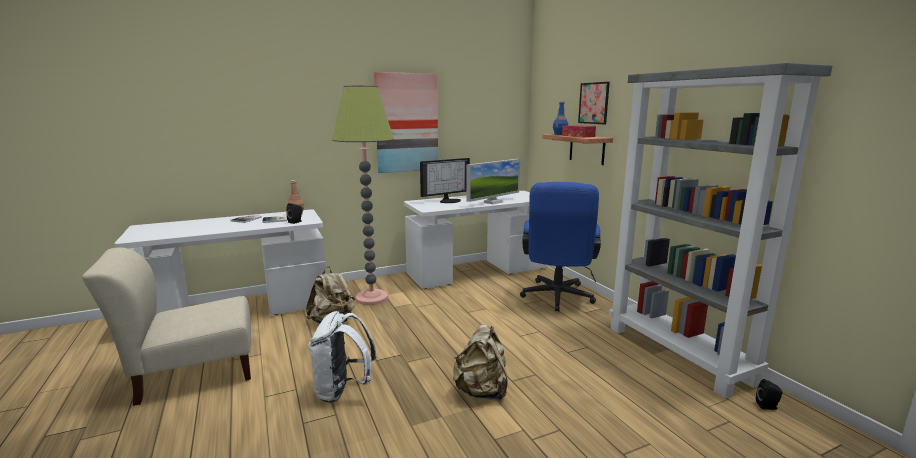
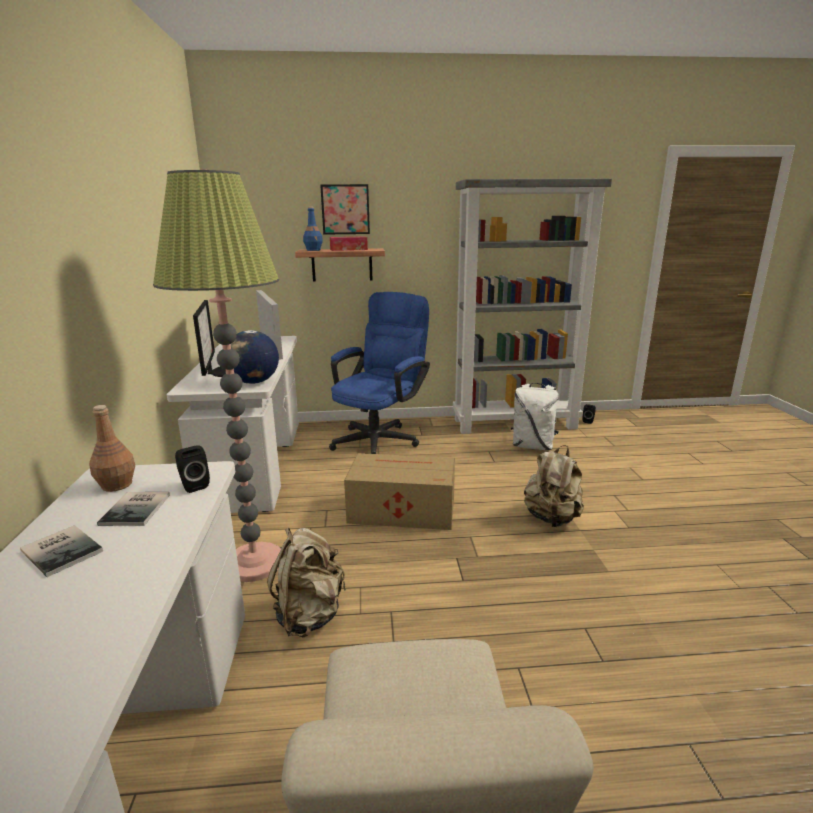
camera: 70 degrees left, 5 degrees up
white backpack [308,311,377,403] -> white backpack moved to [511,383,559,450]
picture [374,72,438,173] -> none
blue office chair [520,182,601,312] -> blue office chair turned 90 degrees counterclockwise [329,292,430,454]
none -> globe [231,330,279,384]
none -> cardboard box [344,453,455,530]

